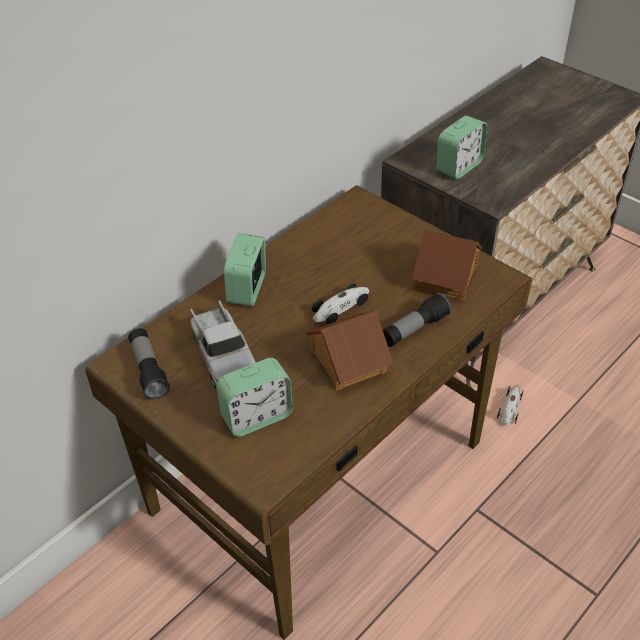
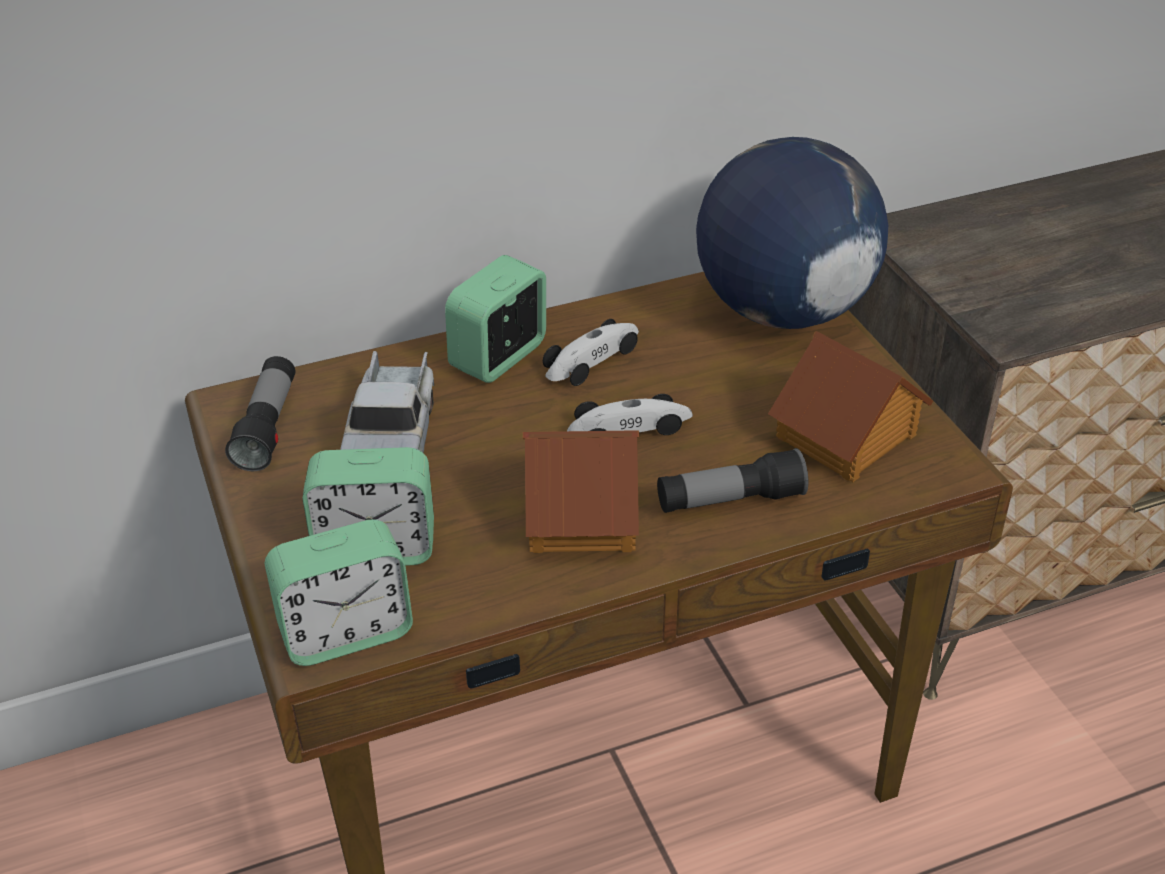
camera: 25 degrees right, 5 degrees down
alarm clock [437,115,487,179] -> alarm clock moved to [265,519,413,666]
toy car [497,385,523,425] -> toy car moved to [543,319,639,386]
none -> globe [696,137,888,329]

